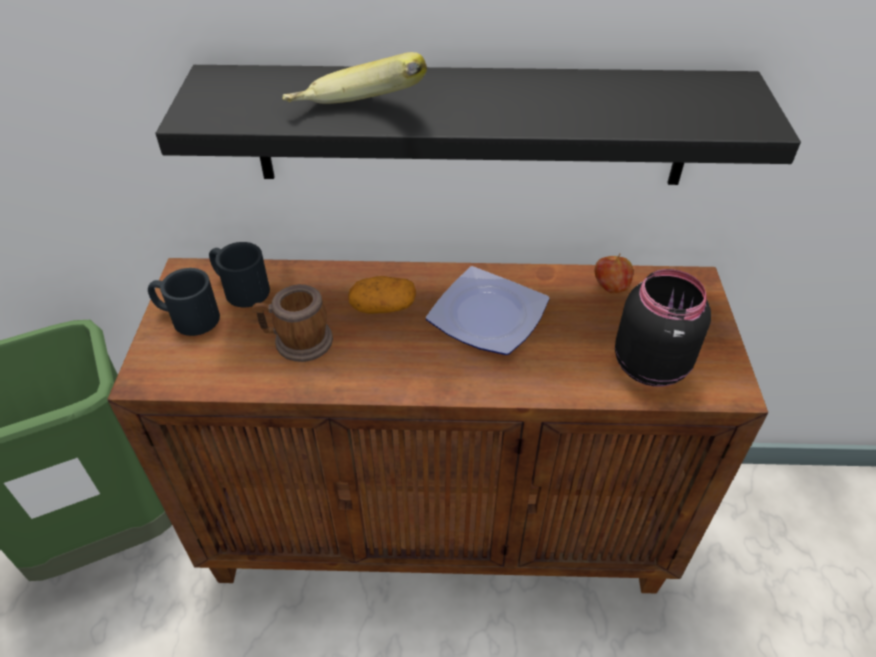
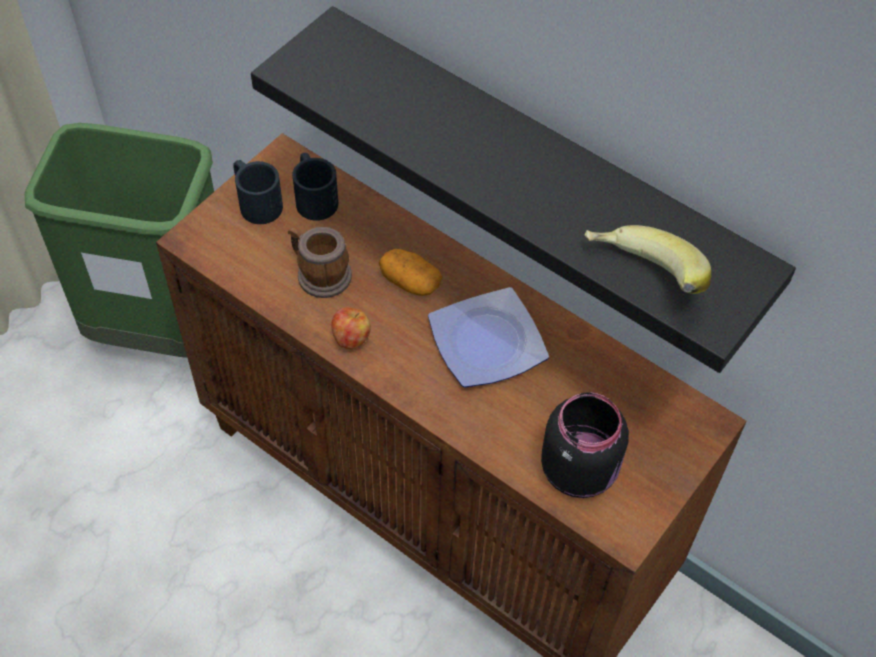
camera: 35 degrees right, 10 degrees up
banana [282,52,427,104] -> banana moved to [584,225,711,294]
apple [594,253,633,293] -> apple moved to [331,307,371,349]

